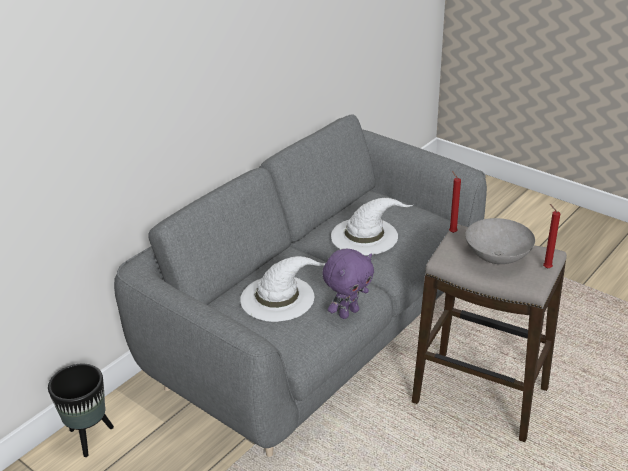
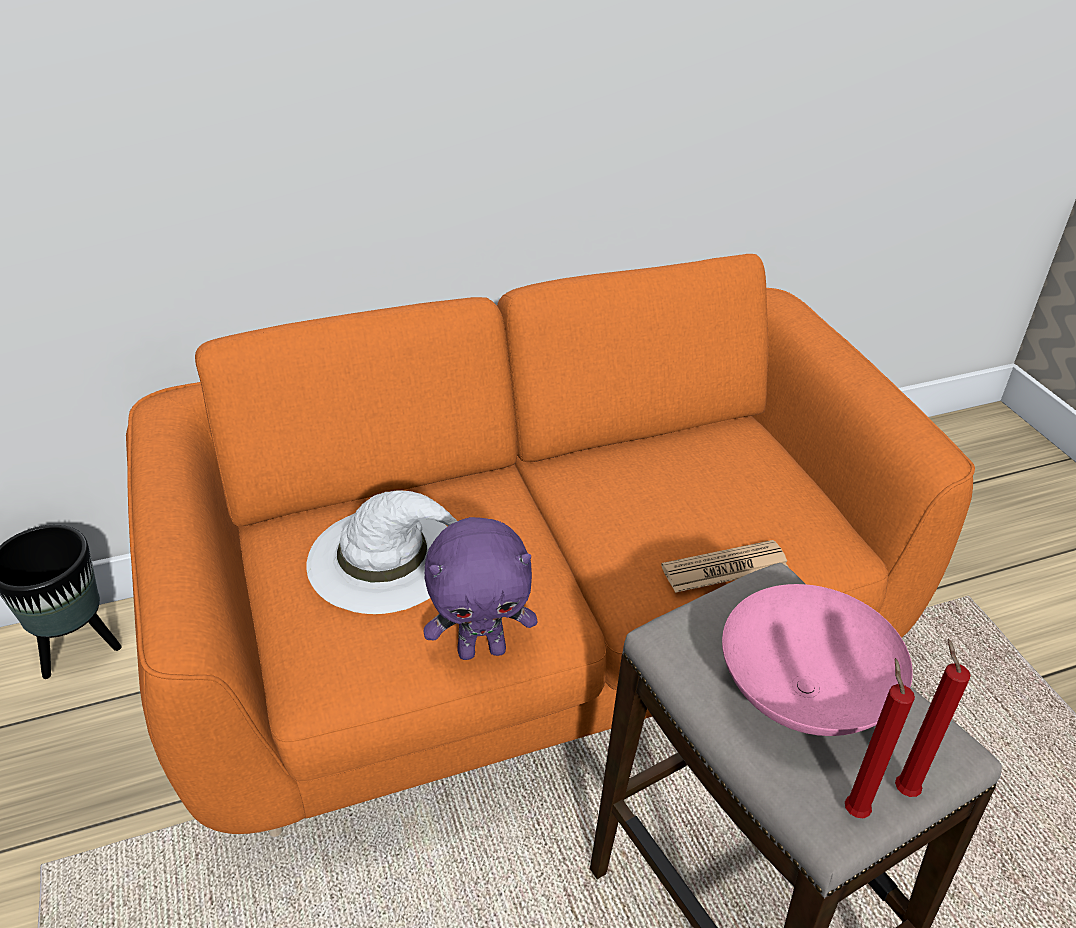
camera: 30 degrees right, 5 degrees up
grey sofa [114,114,487,457] -> orange sofa [126,254,975,837]
white hat [331,198,413,255] -> none
red candle [449,171,461,233] -> red candle moved to [845,658,915,819]
grey bowl [465,218,535,264] -> pink bowl [722,584,913,736]
none -> newspaper [661,540,788,593]

